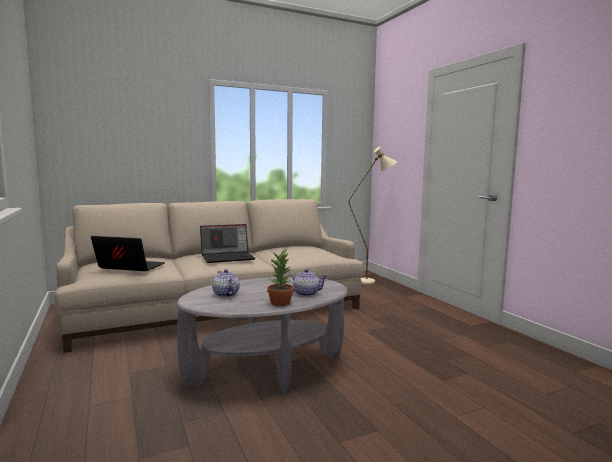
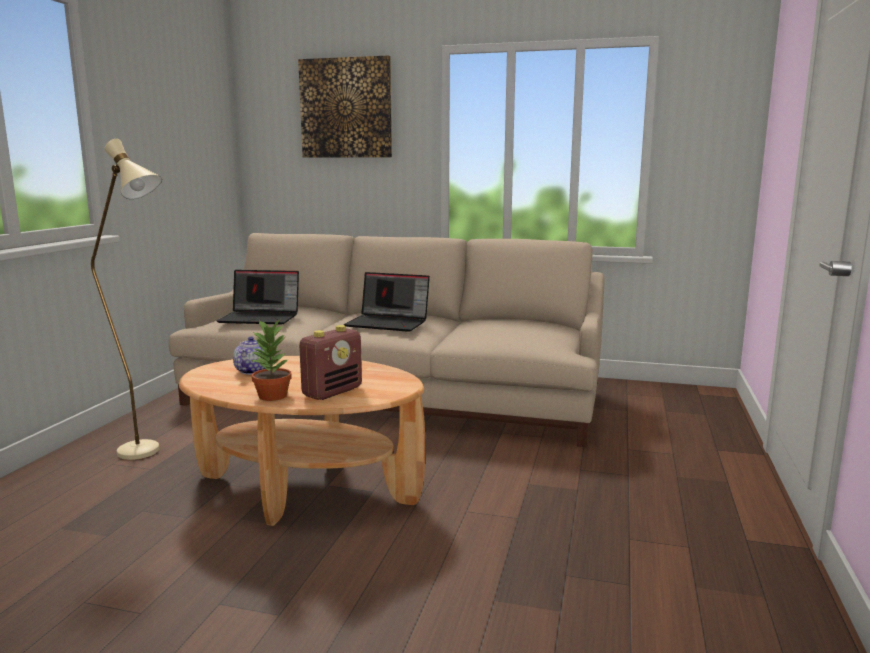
camera: 40 degrees right, 5 degrees up
laptop [91,236,165,271] -> laptop turned 135 degrees clockwise [217,270,299,325]
grey coffee table [177,277,348,395] -> brown coffee table [179,356,425,526]
teapot [285,269,328,297] -> radio [299,325,362,400]
beige floor lamp [349,147,397,284] -> beige floor lamp moved to [91,139,162,460]
none -> picture [298,55,392,158]

